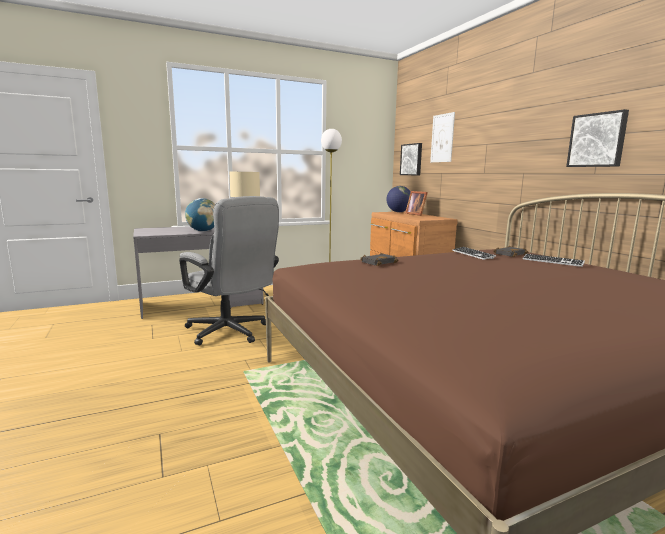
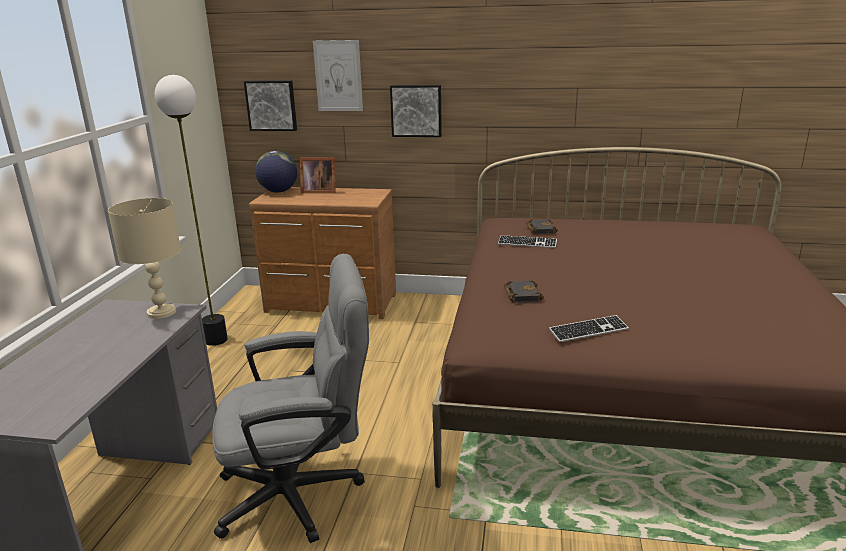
camera: 55 degrees left, 10 degrees up
globe [185,198,215,231] -> none
keyboard [523,254,585,267] -> keyboard moved to [549,315,629,342]
picture [566,109,629,167] -> picture moved to [390,85,442,137]

